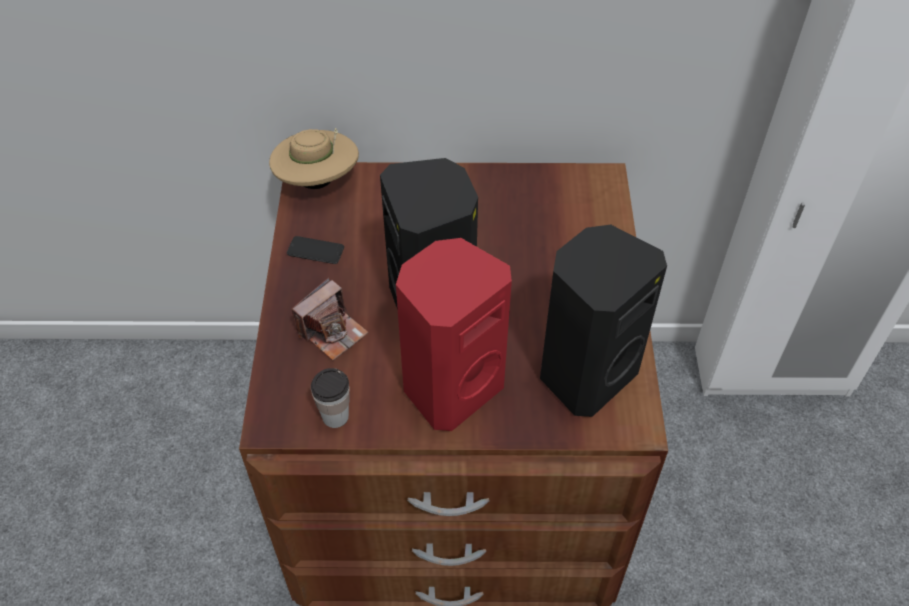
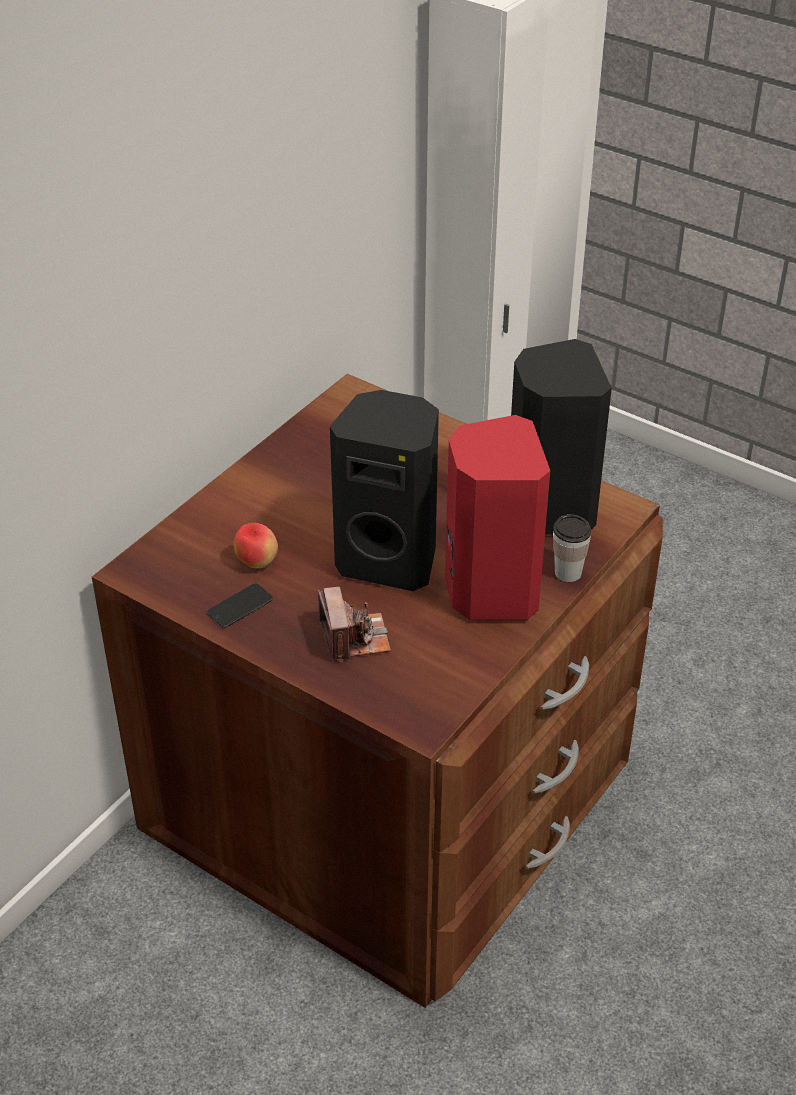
camera: 55 degrees left, 10 degrees down
beige hat [269,128,359,189] -> none
cup [311,368,350,428] -> cup moved to [553,514,591,582]
none -> apple [233,523,278,568]

